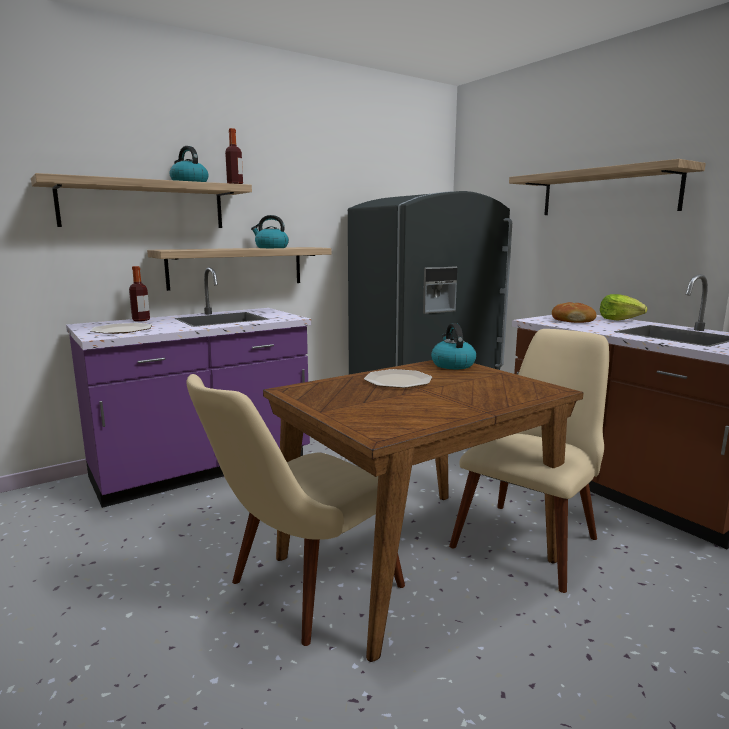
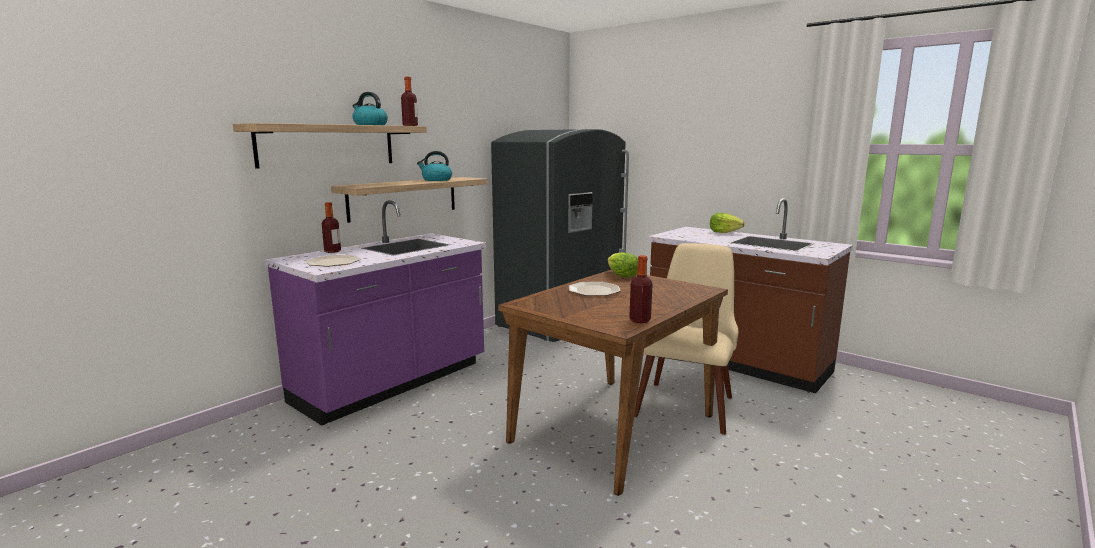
camera: 15 degrees left, 0 degrees up
beige chair [187,374,405,646] -> none
kettle [431,323,476,369] -> lettuce [608,252,638,277]
shelf [509,159,706,215] -> none
bread [552,302,597,323] -> none
none -> bottle [629,255,653,323]

